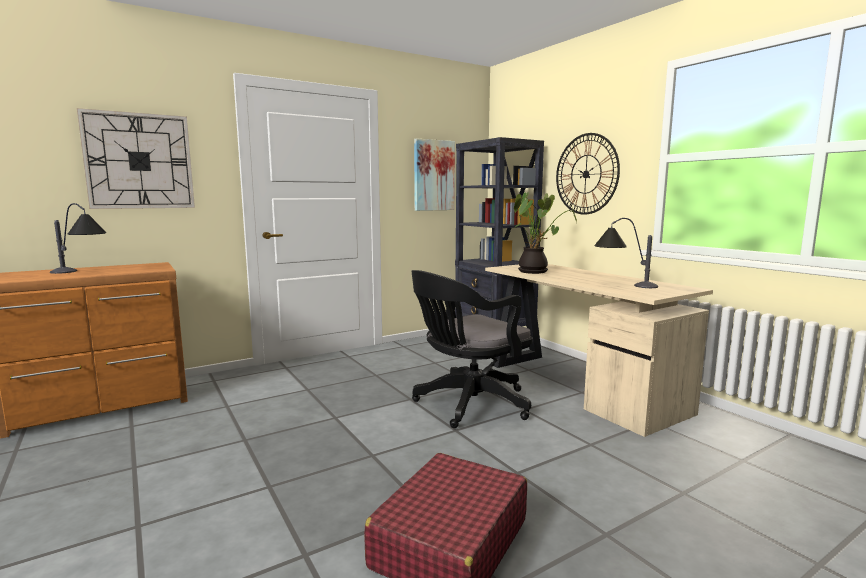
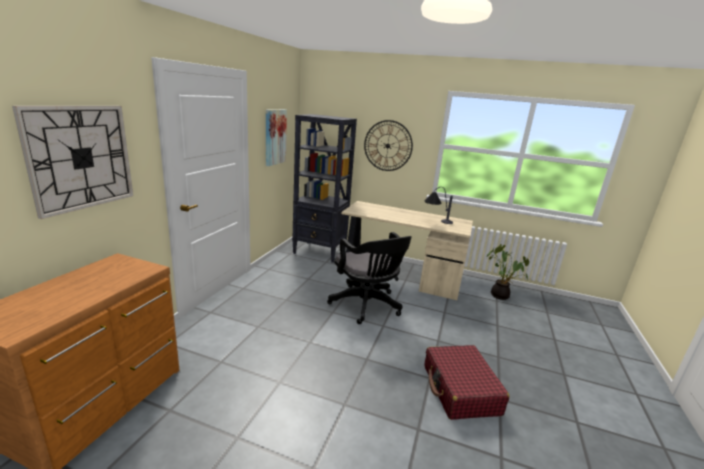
camera: 40 degrees left, 10 degrees up
table lamp [50,203,106,274] -> none
black office chair [411,270,533,428] -> black office chair turned 45 degrees counterclockwise [327,232,412,324]
potted plant [513,192,577,274] -> potted plant moved to [486,244,529,300]

